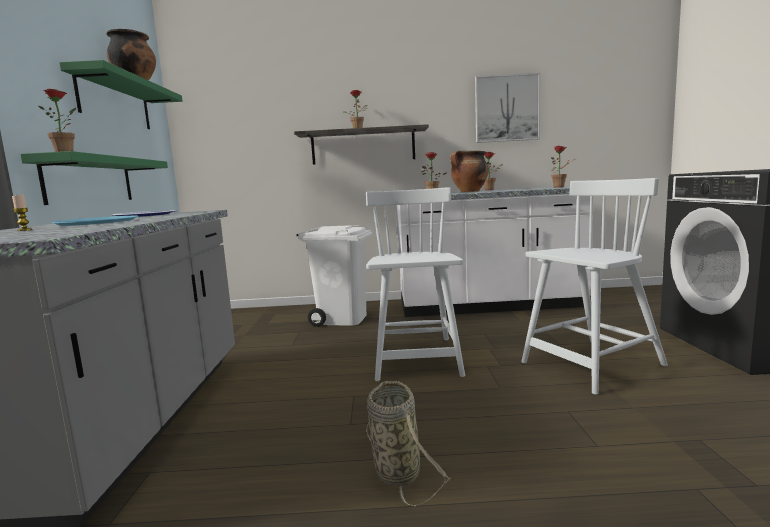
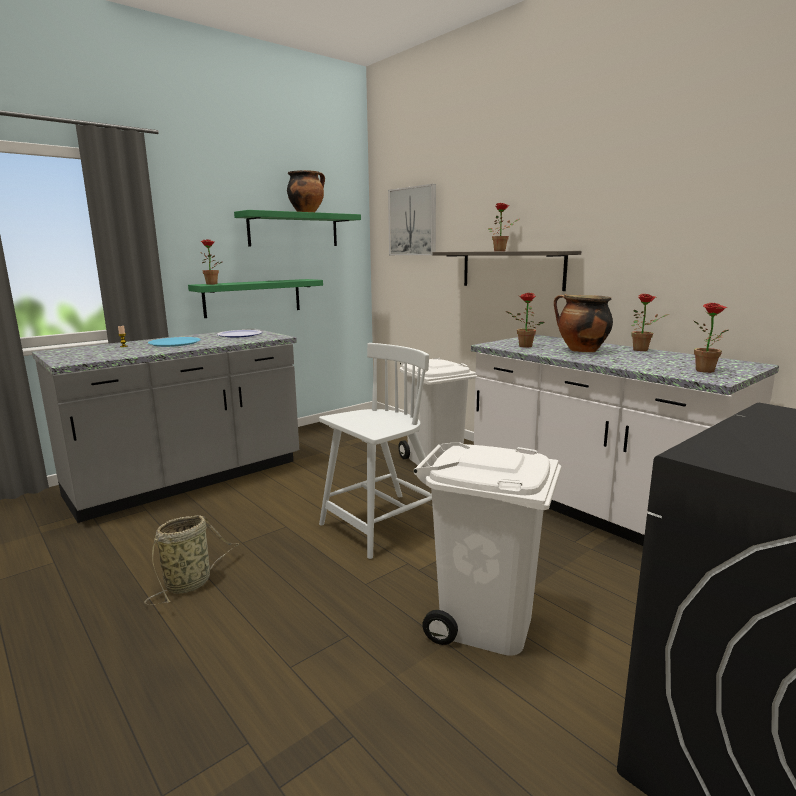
camera: 50 degrees right, 5 degrees up
picture [475,73,540,143] -> picture moved to [388,184,436,255]
white chair [521,178,668,395] -> white trash can [413,442,561,656]

